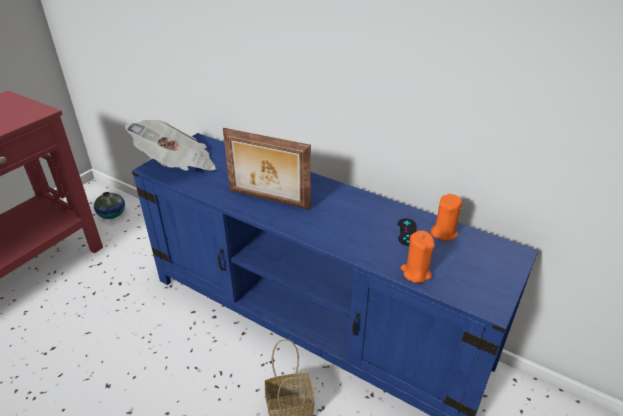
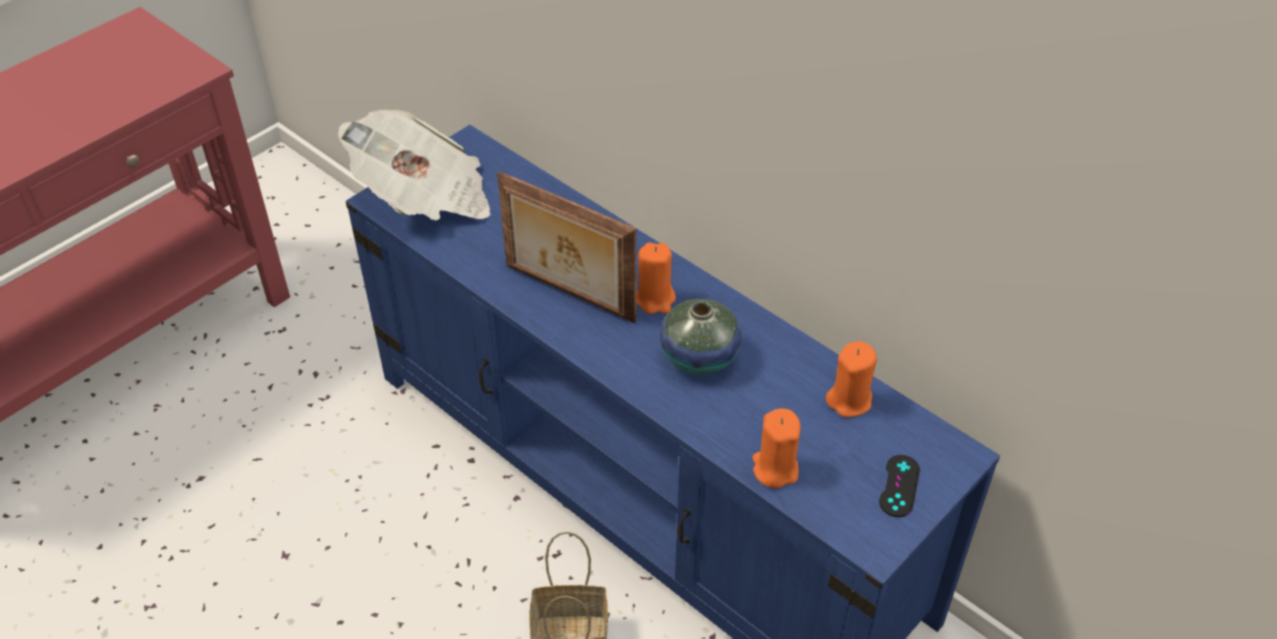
camera: 10 degrees right, 10 degrees up
vase [94,192,125,219] -> vase moved to [660,299,742,375]
black game controller [398,218,417,246] -> black game controller moved to [879,455,920,517]
none -> orange candle [636,242,676,314]

